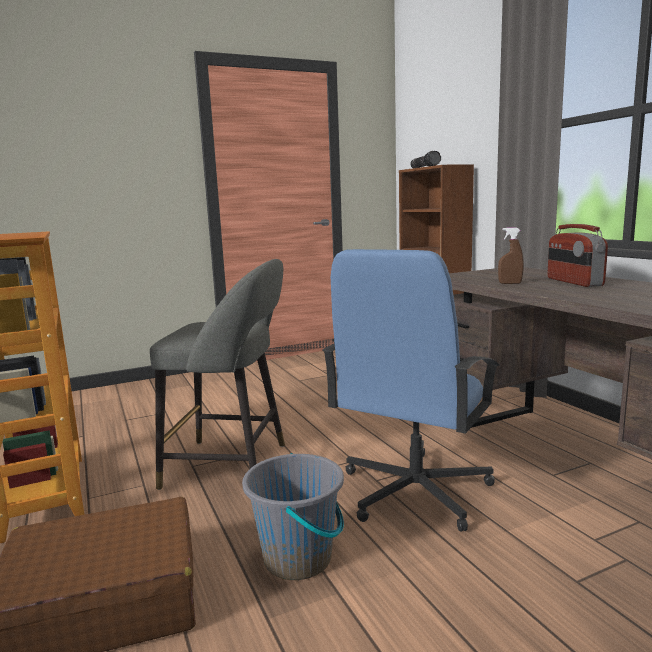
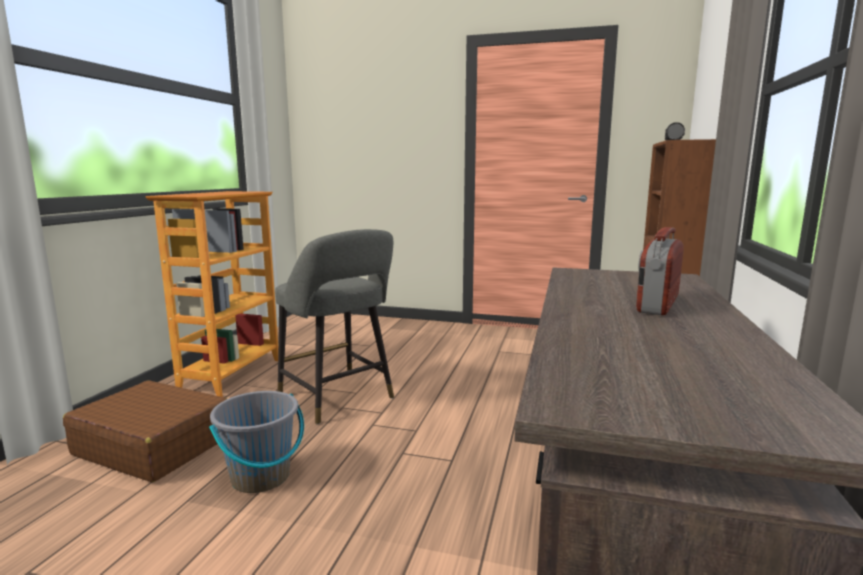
camera: 40 degrees right, 0 degrees up
blue office chair [322,249,500,532] -> none
brown spray bottle [498,228,524,284] -> none

